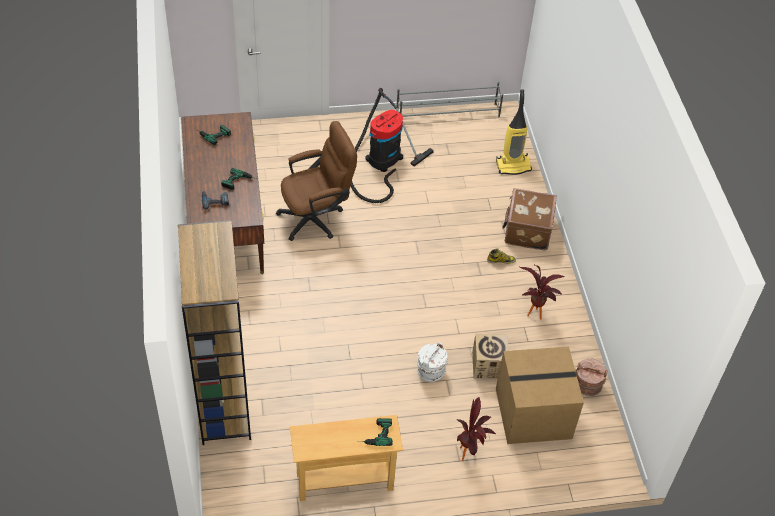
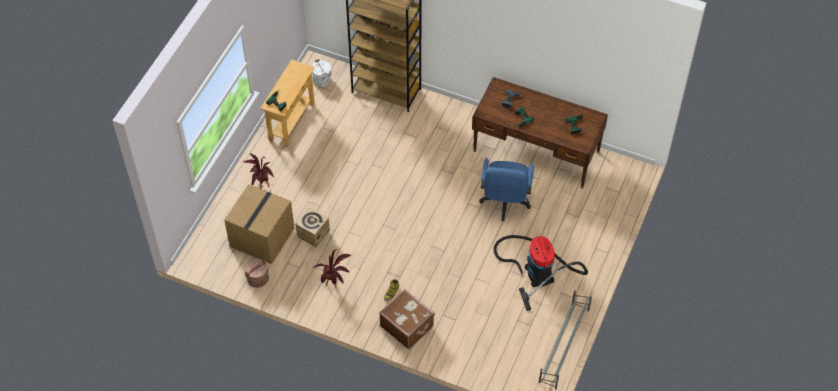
camera: 125 degrees right, 5 degrees up
brown office chair [276,121,357,241] -> blue office chair [479,158,534,221]
white bucket [417,342,448,382] -> white bucket moved to [312,58,332,86]
vacuum cleaner [496,89,532,175] -> none

